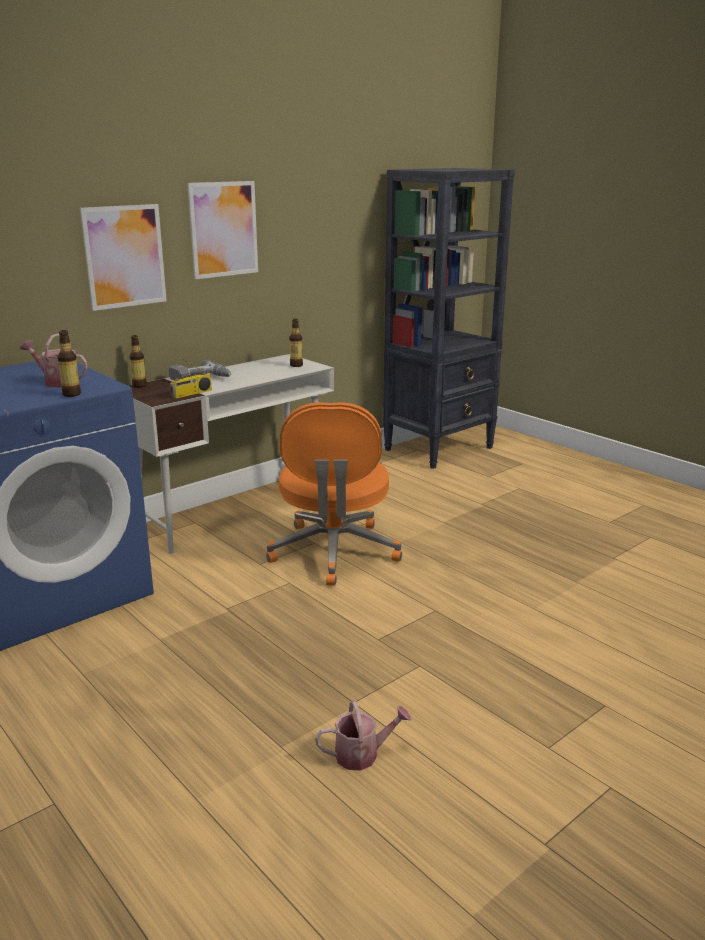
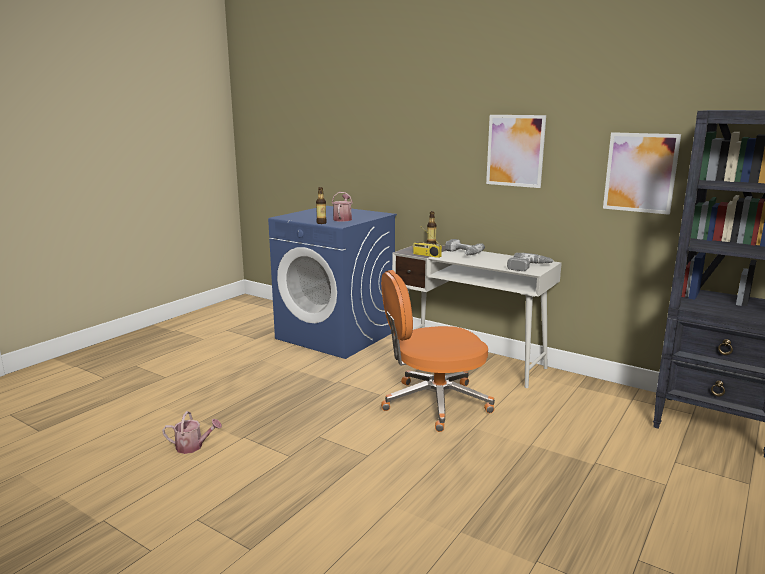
camera: 75 degrees right, 5 degrees down
picture [80,204,167,311] -> picture moved to [603,132,681,215]
bottle [289,319,303,367] -> power drill [507,253,553,271]
watering can [315,701,411,771] -> watering can turned 60 degrees counterclockwise [162,411,222,454]

